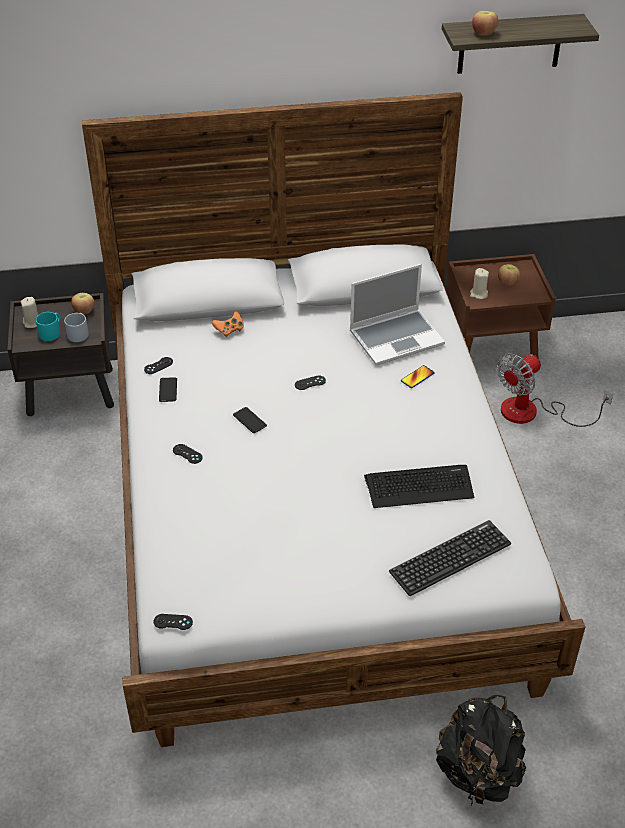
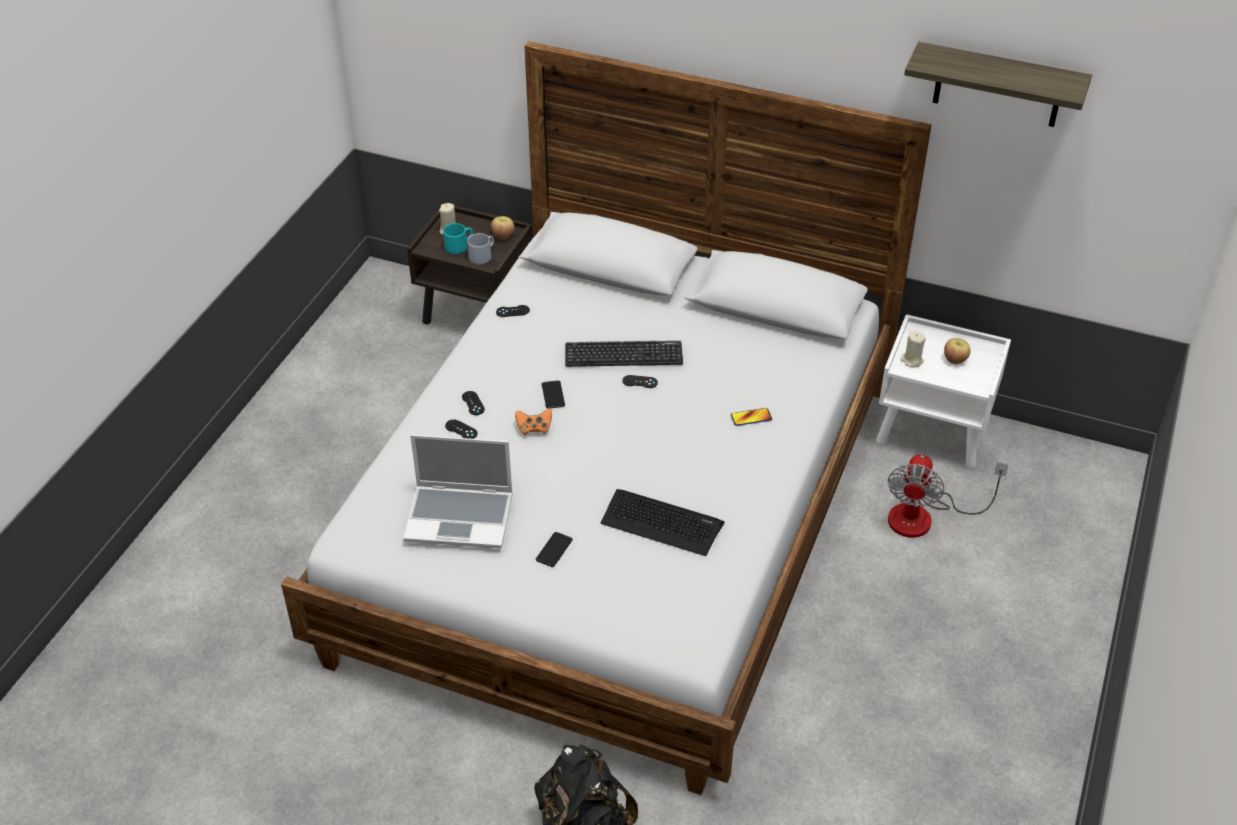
camera: 30 degrees right, 0 degrees up
black game controller [153,614,193,630] -> black game controller moved to [445,420,478,439]
phone [159,377,177,402] -> phone moved to [536,532,573,567]
orange game controller [212,311,244,337] -> orange game controller moved to [515,409,552,435]
laptop [350,264,445,365] -> laptop moved to [403,435,513,548]
keyboard [389,520,511,596] -> keyboard moved to [565,341,683,367]
brown nightstand [446,254,556,357] -> white nightstand [876,314,1011,469]
apple [472,11,498,36] -> none
fan [497,354,613,427] -> fan turned 60 degrees counterclockwise [887,455,1009,538]

